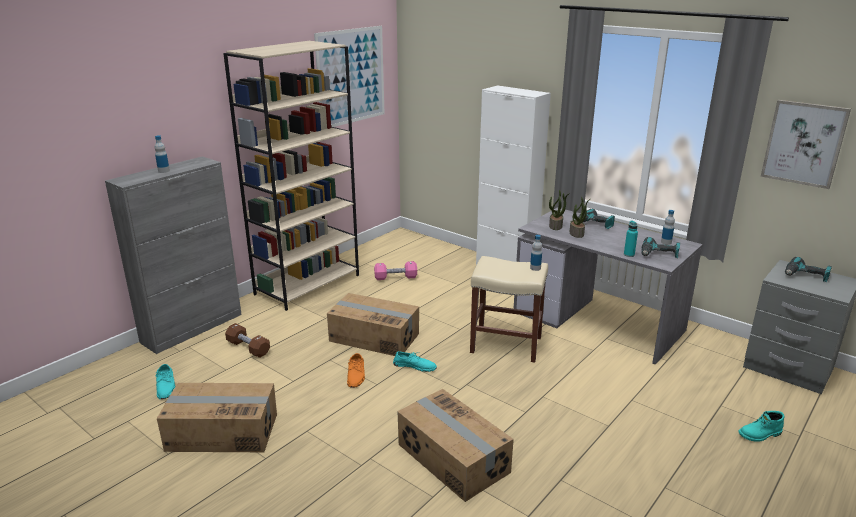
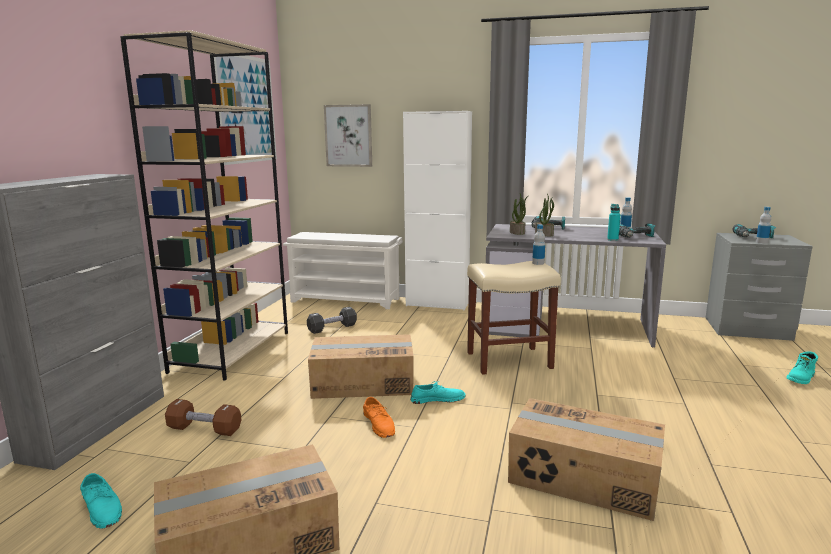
camera: 25 degrees left, 10 degrees down
bottle [155,135,170,173] -> bottle moved to [756,207,771,243]
pink dumbbell [374,261,417,280] -> black dumbbell [307,307,357,334]
picture [761,100,851,189] -> picture moved to [324,104,372,167]
none -> white shoe rack [283,232,403,309]

